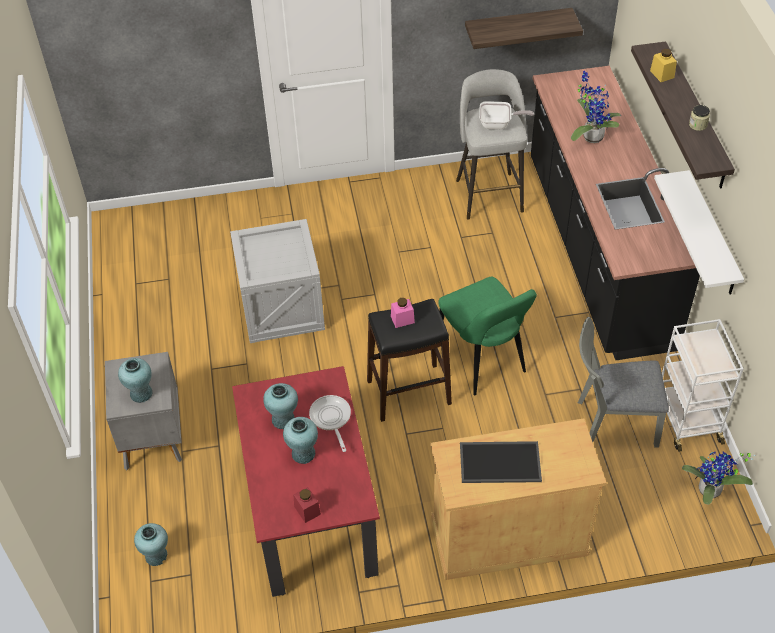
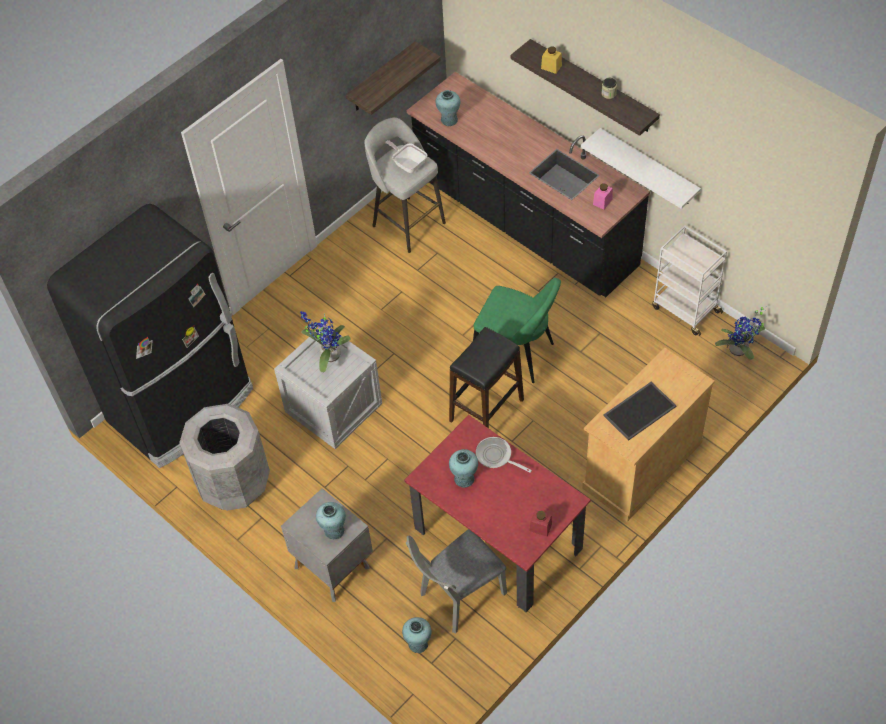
camera: 35 degrees left, 5 degrees up
turquoise vase [283,417,318,464] -> turquoise vase moved to [436,90,460,126]
pink jar [391,298,415,328] -> pink jar moved to [593,183,613,210]
frying pan [479,101,534,129] -> frying pan turned 105 degrees counterclockwise [385,140,427,173]
potted plant [571,71,621,143] -> potted plant moved to [300,311,351,372]
grey chair [578,317,669,448] -> grey chair moved to [406,529,507,634]
none -> black fridge [47,204,253,468]
none -> grey trash can [179,404,270,511]

